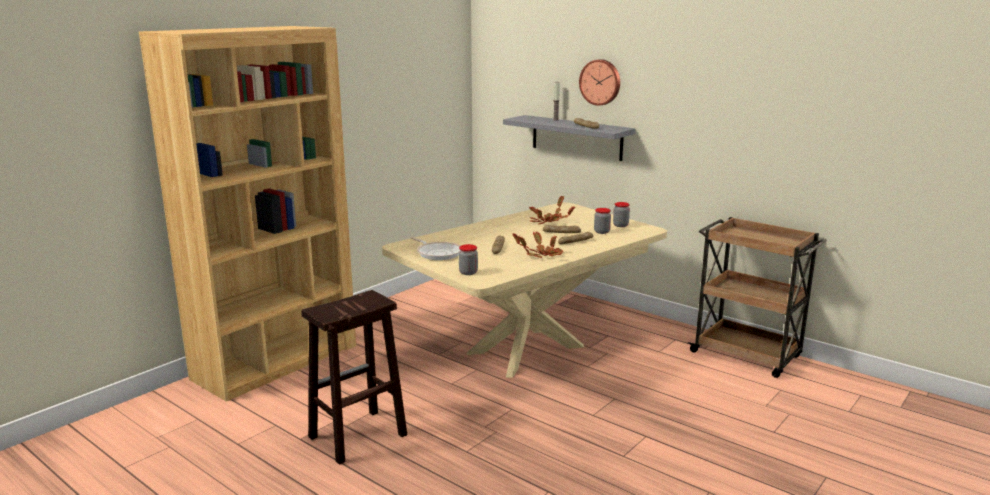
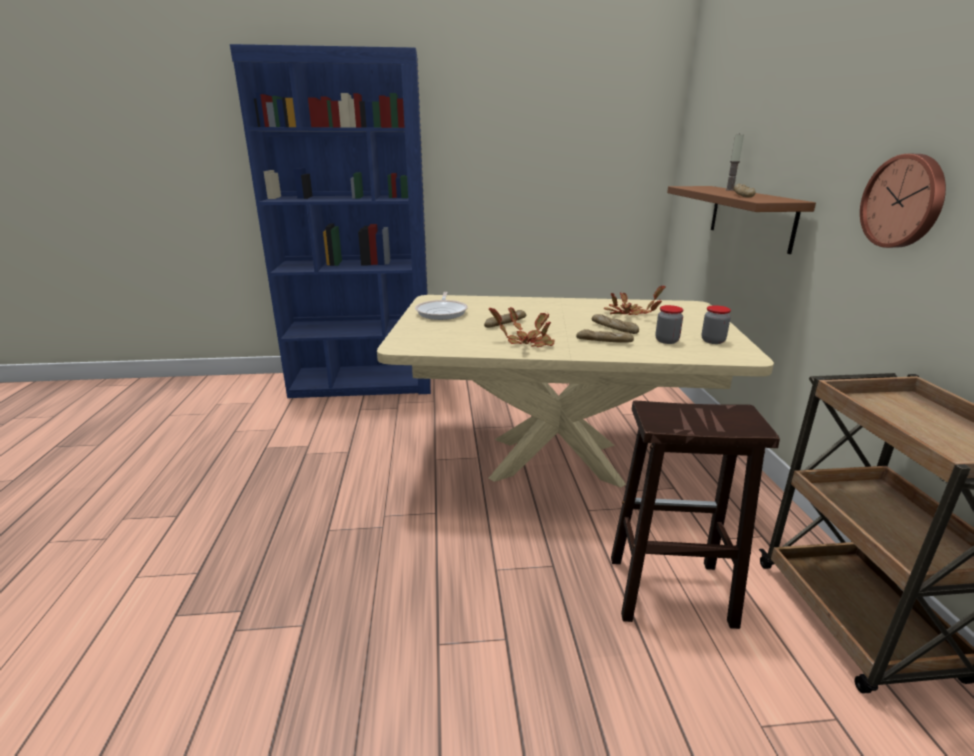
camera: 45 degrees right, 5 degrees up
brown bookcase [139,26,356,401] -> blue bookcase [230,44,431,398]
brown stool [301,290,407,465] -> brown stool moved to [611,401,780,629]
jar [459,244,478,275] -> none
grey shelf [503,115,635,161] -> brown shelf [667,186,816,254]
wall clock [579,59,620,106] -> wall clock moved to [860,154,946,248]

